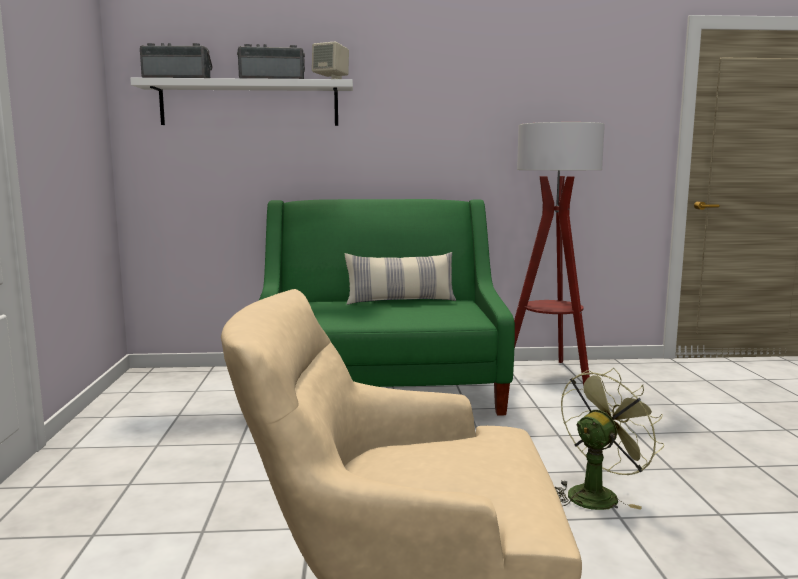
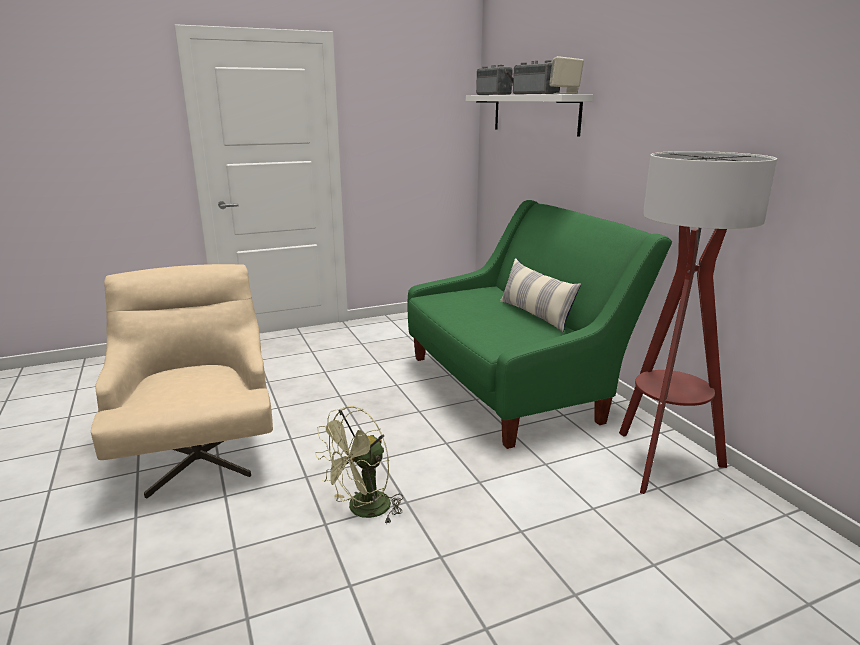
camera: 70 degrees right, 10 degrees up
green fan [555,368,664,510] -> green fan turned 105 degrees clockwise [315,406,403,525]

